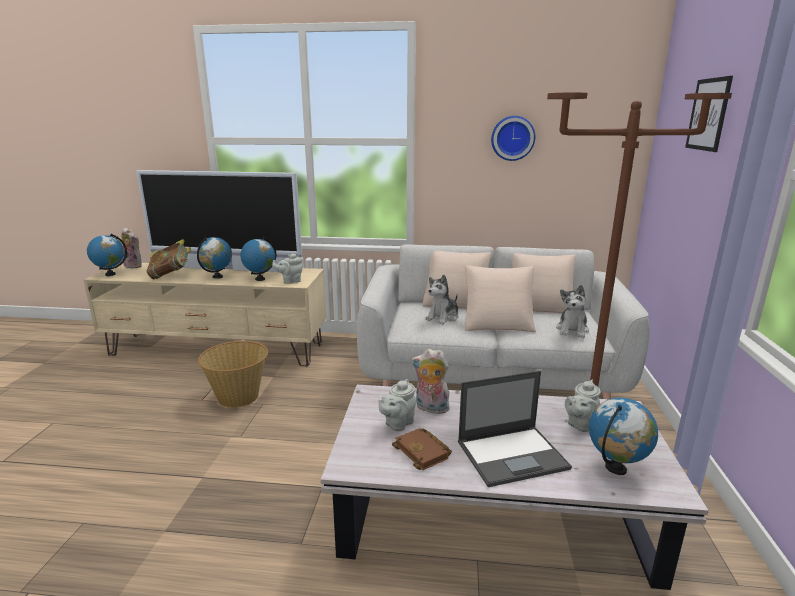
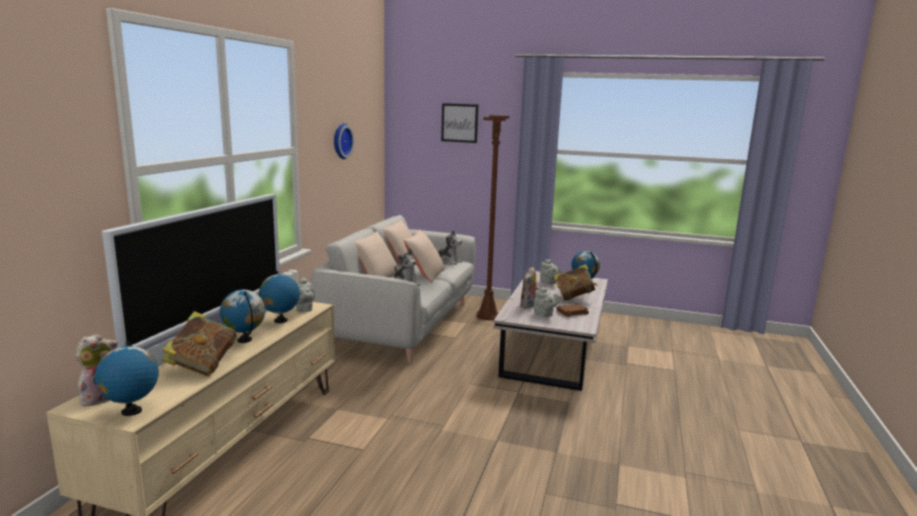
camera: 80 degrees left, 5 degrees down
basket [198,341,268,408] -> none
laptop [458,371,572,487] -> book [554,264,598,301]

